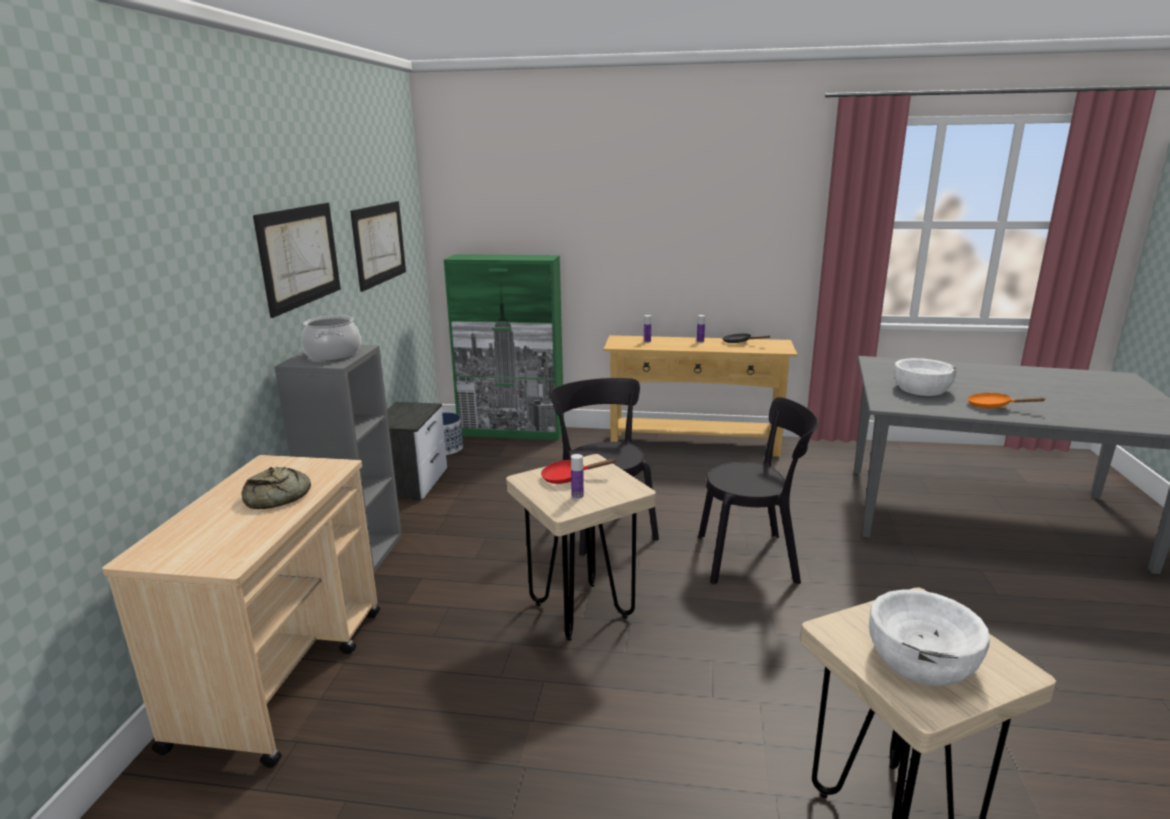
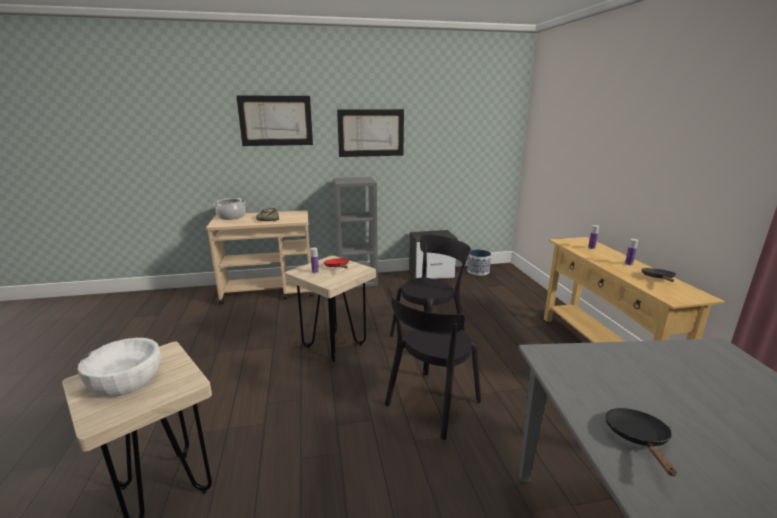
camera: 70 degrees right, 0 degrees up
cooking pot [301,316,361,360] -> cooking pot moved to [214,198,246,220]
picture [350,201,406,292] -> picture moved to [236,96,313,146]
green cabinet [444,254,564,440] -> none
black chair [698,397,818,584] -> black chair turned 60 degrees clockwise [385,288,481,440]
white bowl [894,358,956,396] -> none
orange frying pan [967,393,1045,408] -> black frying pan [606,408,677,476]

